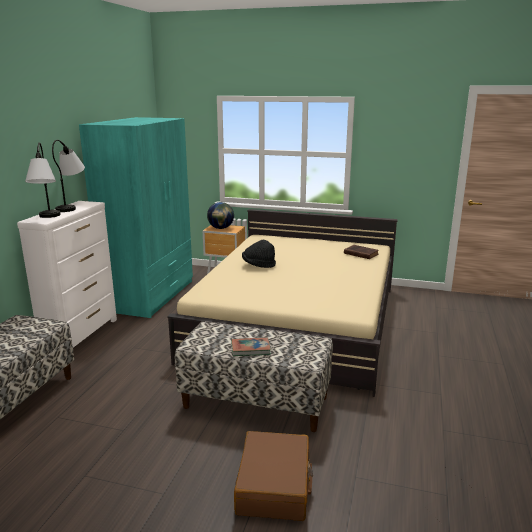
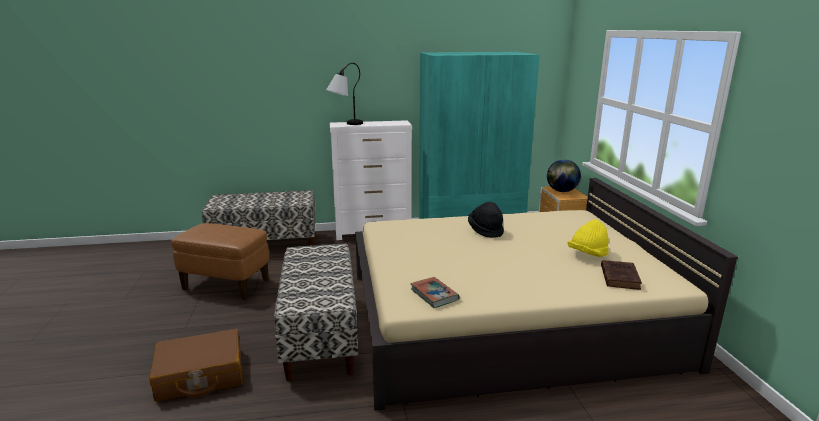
camera: 65 degrees right, 0 degrees up
table lamp [52,140,85,212] -> none
book [232,337,271,356] -> book moved to [410,277,460,308]
none -> brown ottoman [171,223,269,300]
none -> yellow hat [568,219,609,257]

